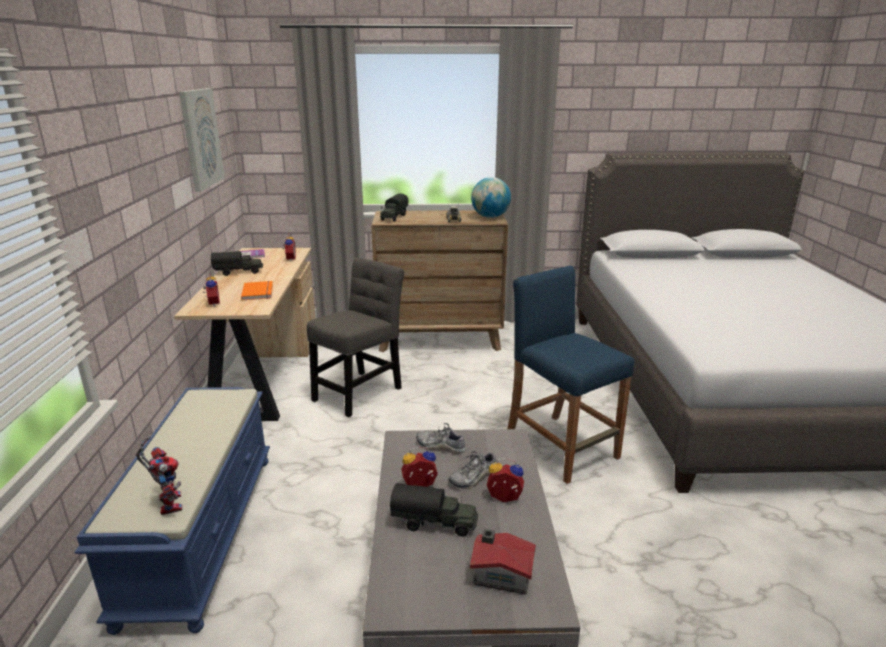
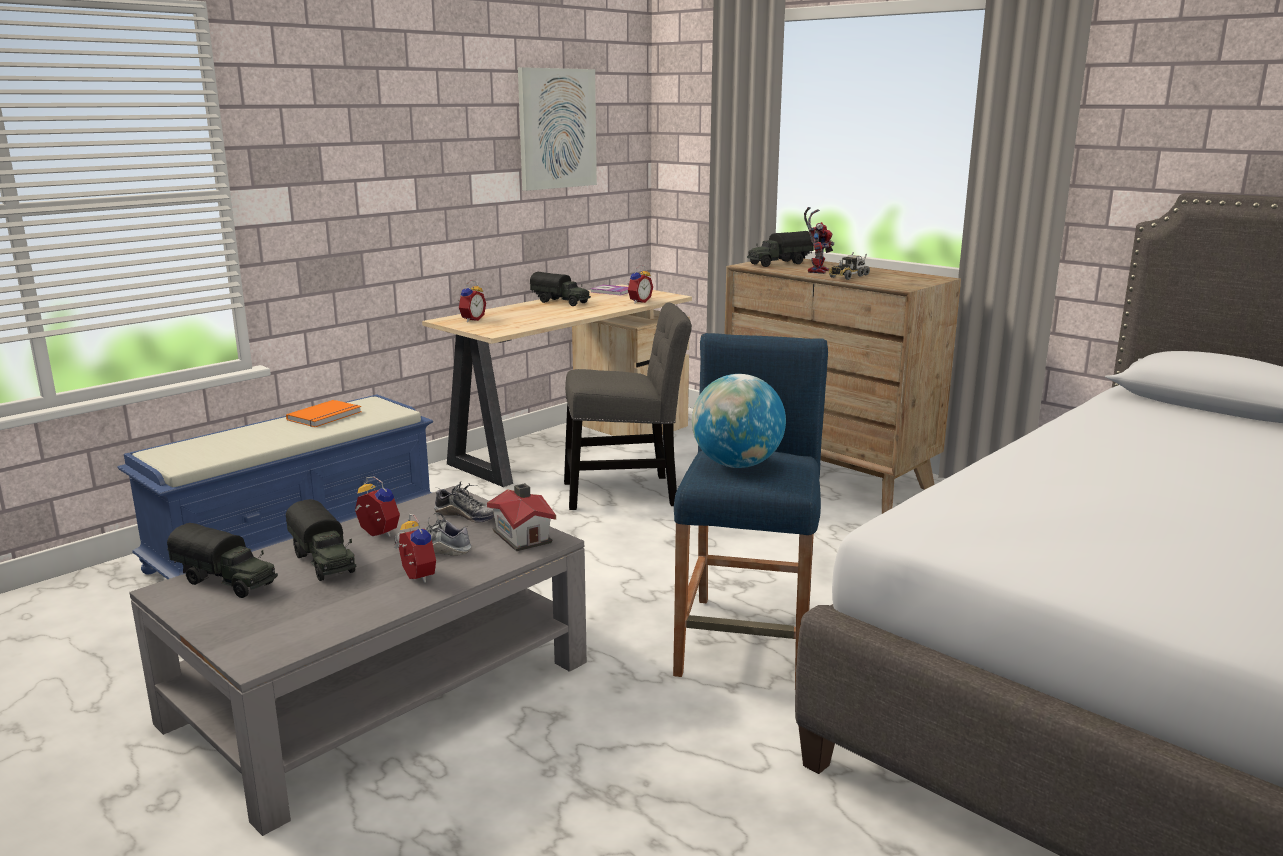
camera: 45 degrees right, 5 degrees down
toy robot [136,436,182,515] -> toy robot moved to [804,207,834,274]
orange book [241,281,273,300] -> orange book moved to [286,400,362,427]
shoe [416,423,466,454] -> shoe turned 135 degrees clockwise [434,481,494,523]
toy house [470,529,536,595] -> toy house moved to [487,483,556,551]
globe [471,177,511,218] -> globe moved to [692,374,786,468]
none -> toy truck [167,523,278,598]

